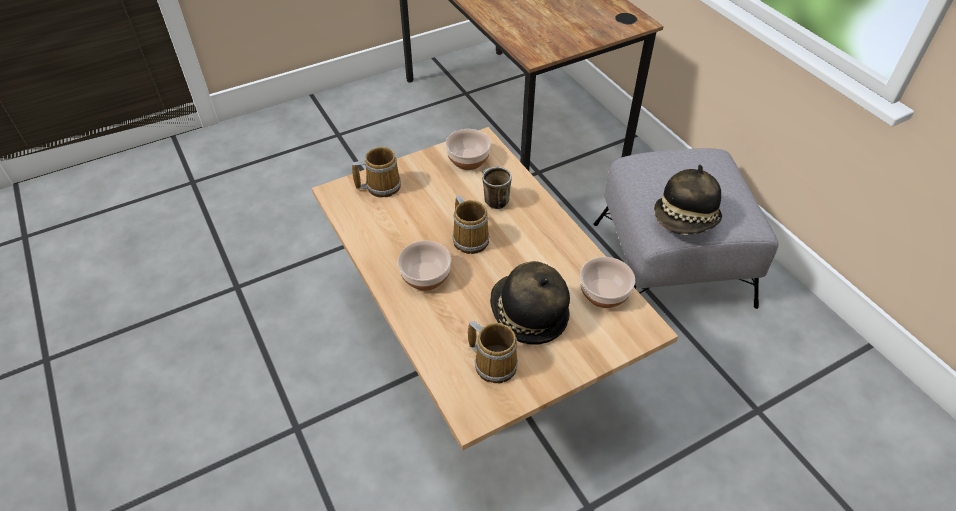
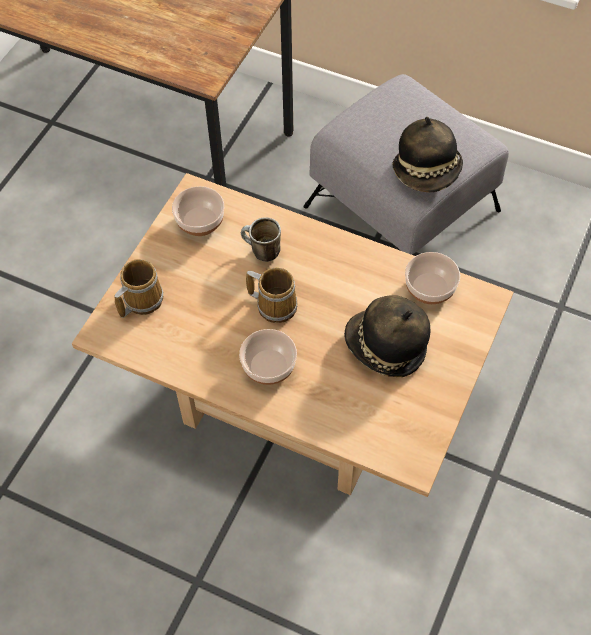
camera: 35 degrees left, 10 degrees up
mug [468,321,518,383] -> none

